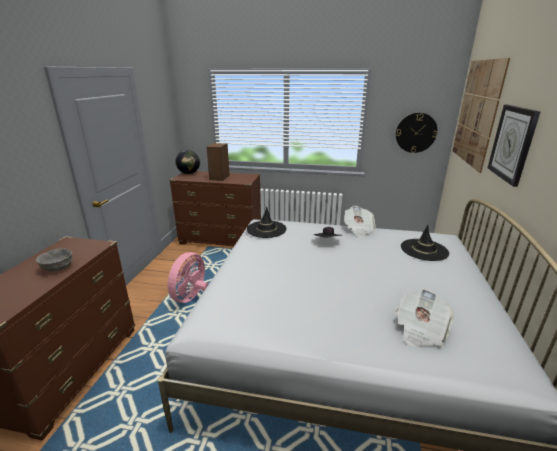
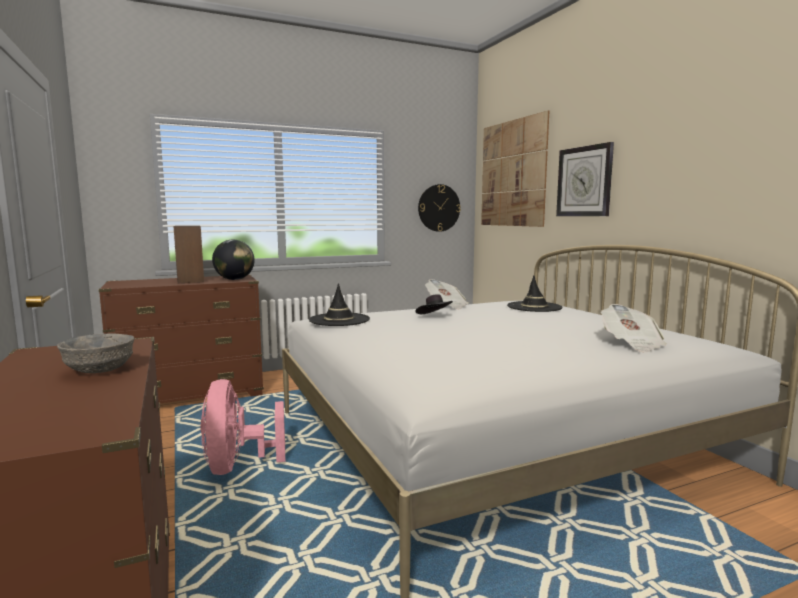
camera: 35 degrees left, 15 degrees down
globe [175,150,200,174] -> globe moved to [212,240,255,280]

